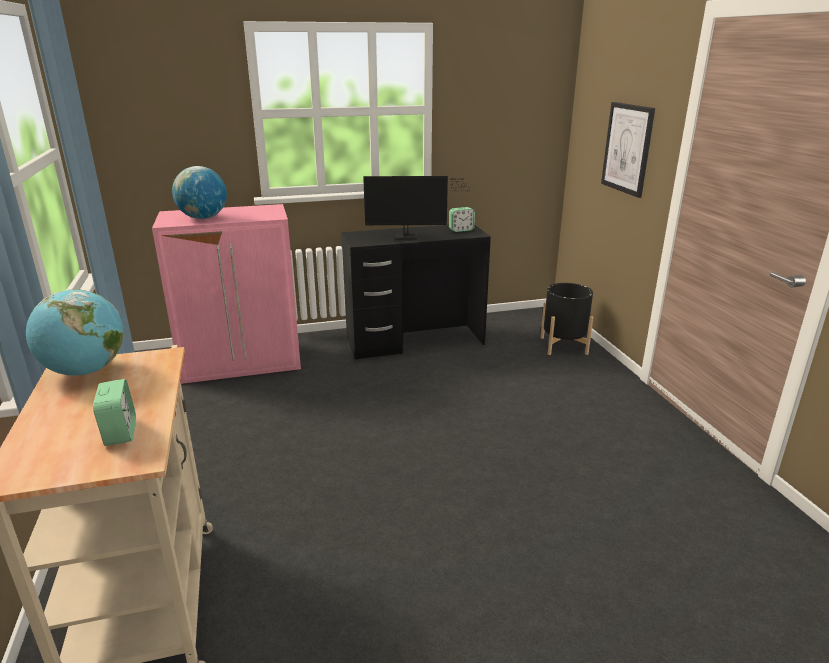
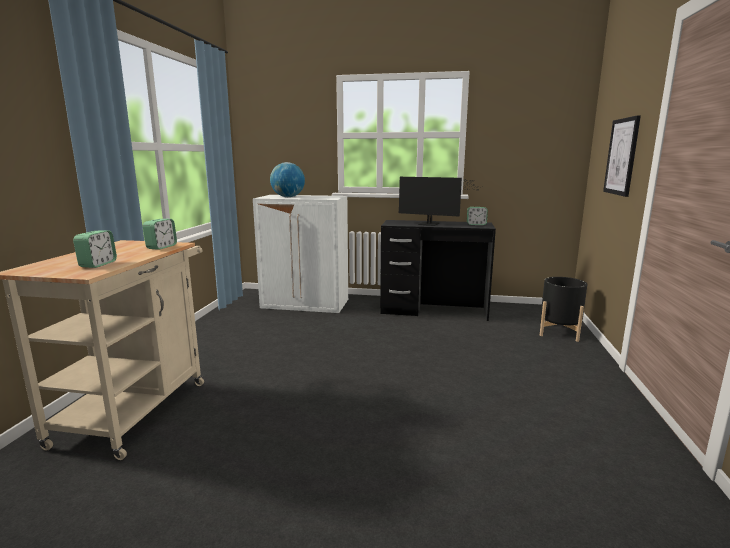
camera: 25 degrees right, 10 degrees down
globe [26,289,124,376] -> none
pink cabinet [152,204,301,384] -> white cabinet [253,195,348,313]
none -> alarm clock [143,219,177,250]

